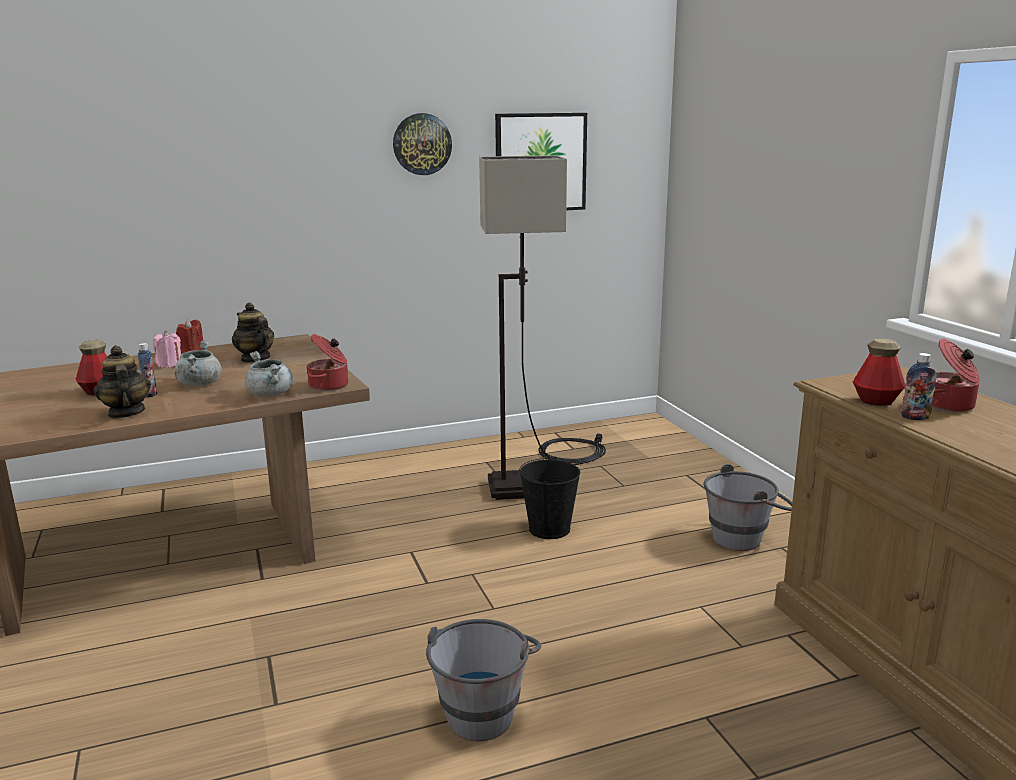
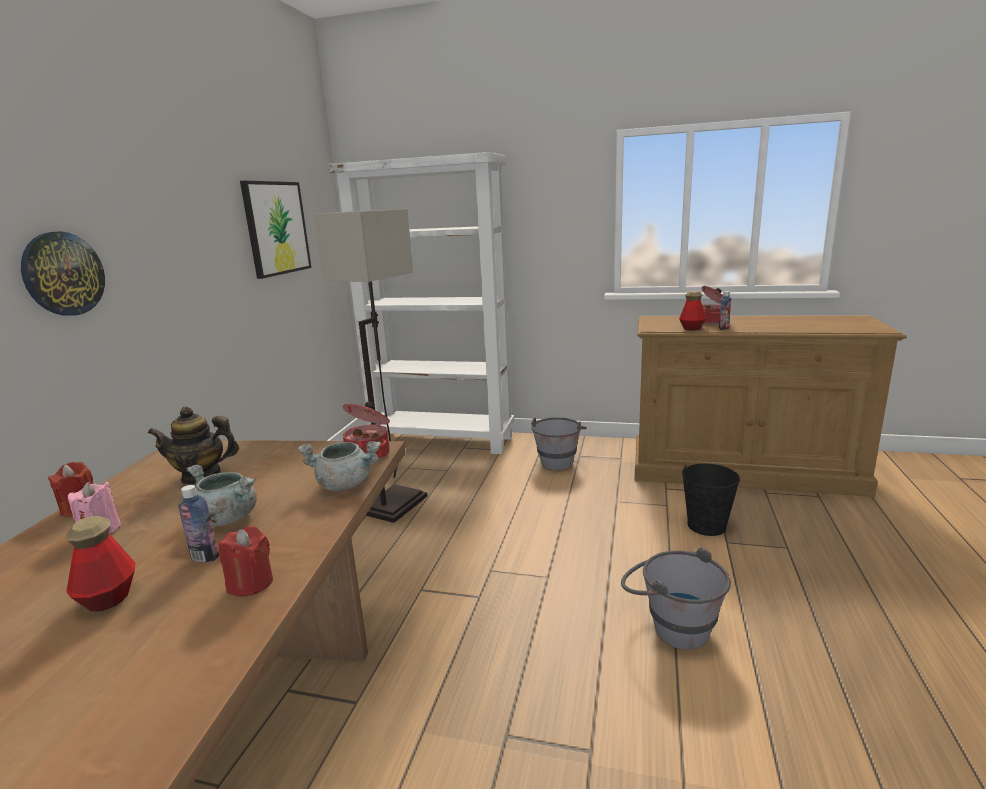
camera: 55 degrees left, 0 degrees up
teapot [94,346,151,418] -> red candle [218,526,273,597]
wall clock [393,113,452,175] -> wall clock moved to [21,231,105,316]
black bucket [519,456,580,539] -> black bucket moved to [682,463,740,536]
none -> white bookcase [329,152,514,454]

